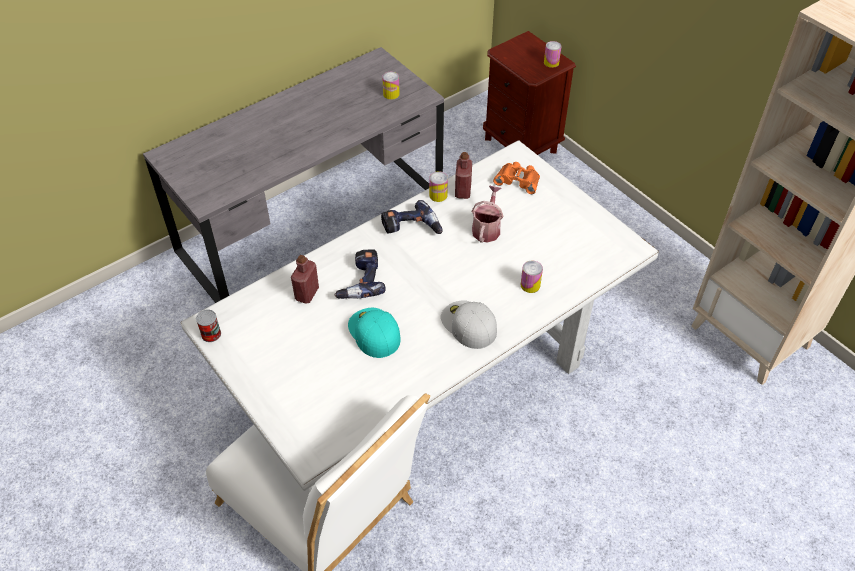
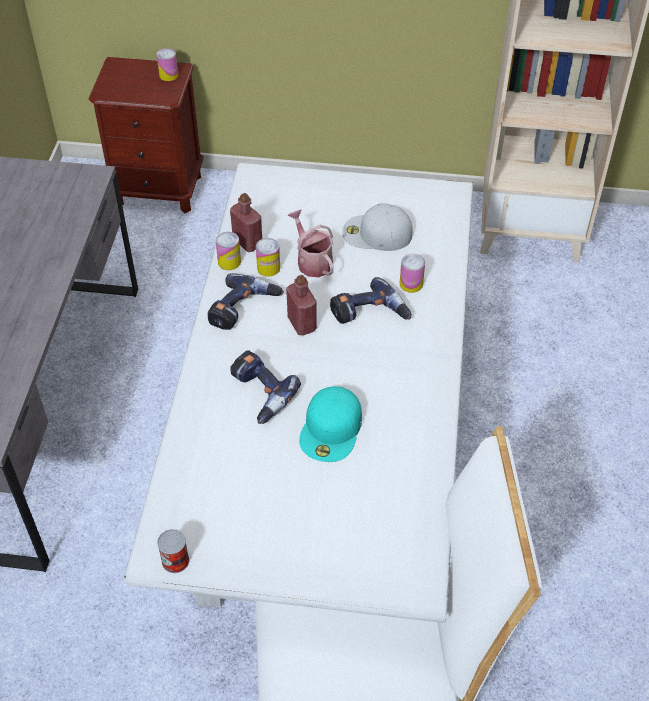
camera: 45 degrees left, 0 degrees up
red bottle [291,255,319,304] -> red bottle moved to [286,275,317,335]
turquoise cap [348,308,400,358] -> turquoise cap turned 90 degrees counterclockwise [299,386,362,462]
can [382,72,400,100] -> can moved to [256,238,280,277]
white cap [441,300,497,349] -> white cap moved to [342,203,413,251]
orange binoculars [493,162,540,194] -> none
none -> power drill [330,277,412,324]

